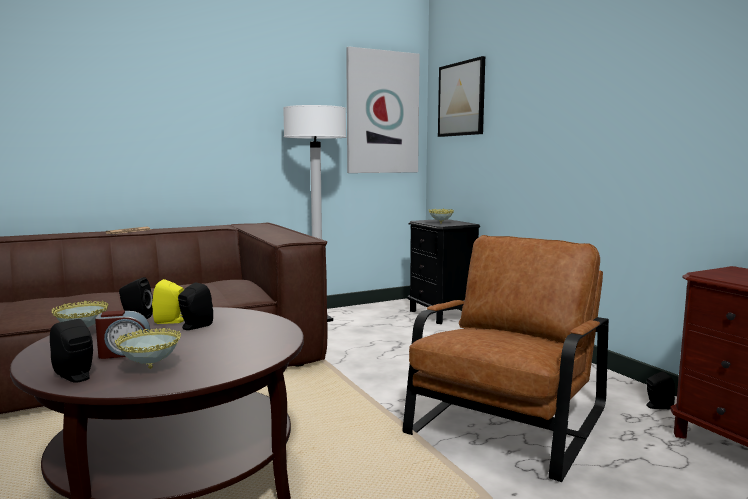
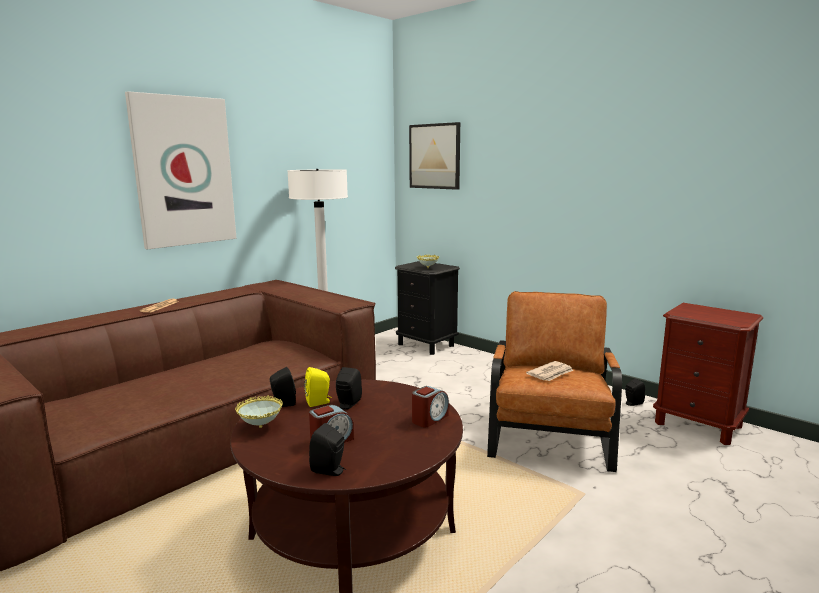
camera: 20 degrees left, 5 degrees up
bowl [115,328,181,369] -> none
picture [346,47,420,173] -> picture moved to [125,91,236,249]
none -> alarm clock [412,386,449,428]
none -> newspaper [526,361,573,381]

